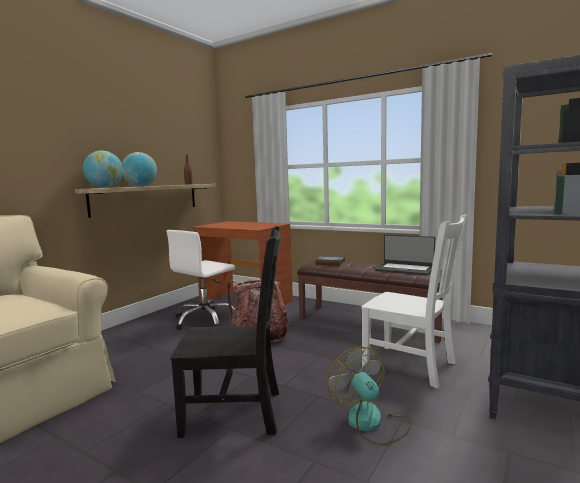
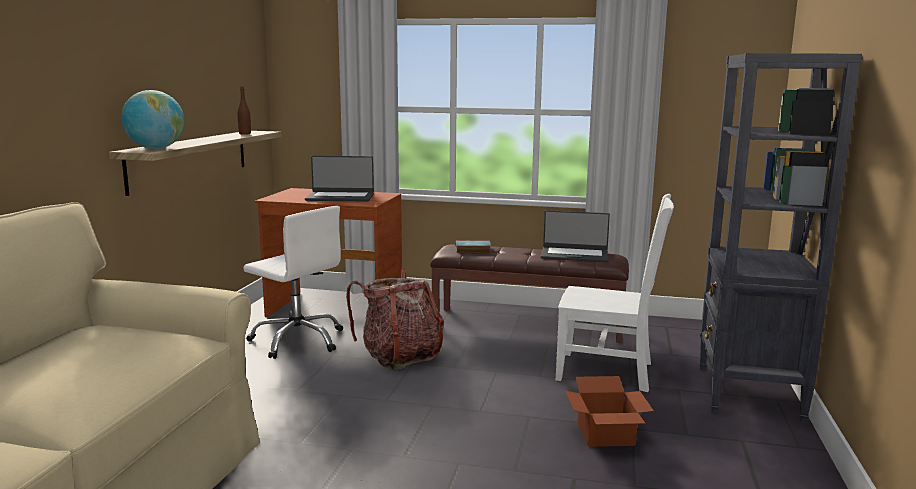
camera: 20 degrees left, 5 degrees up
globe [122,152,157,186] -> none
white office chair [166,230,235,330] -> white office chair turned 75 degrees counterclockwise [243,206,343,359]
black chair [170,226,281,438] -> none
fan [327,347,411,446] -> cardboard box [565,376,654,447]
none -> laptop [305,156,374,202]

